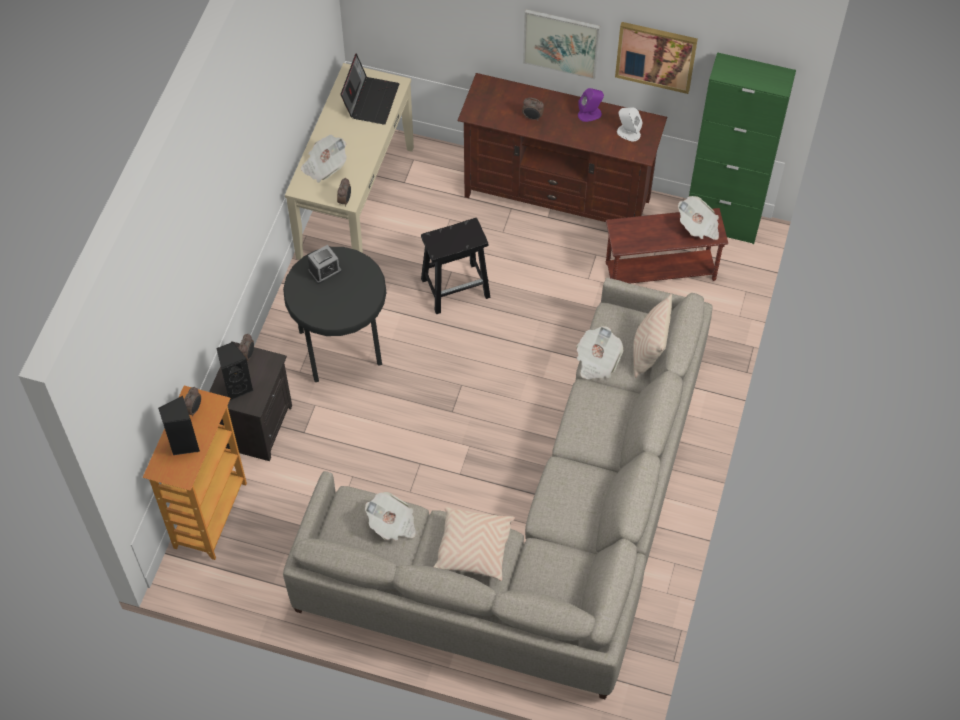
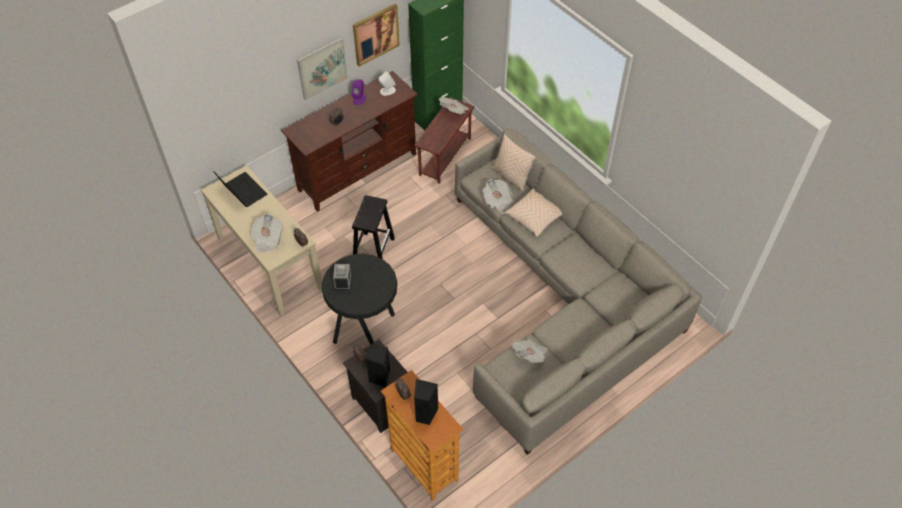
camera: 55 degrees left, 5 degrees down
beige pillow [434,507,515,581] -> beige pillow moved to [505,188,562,237]

